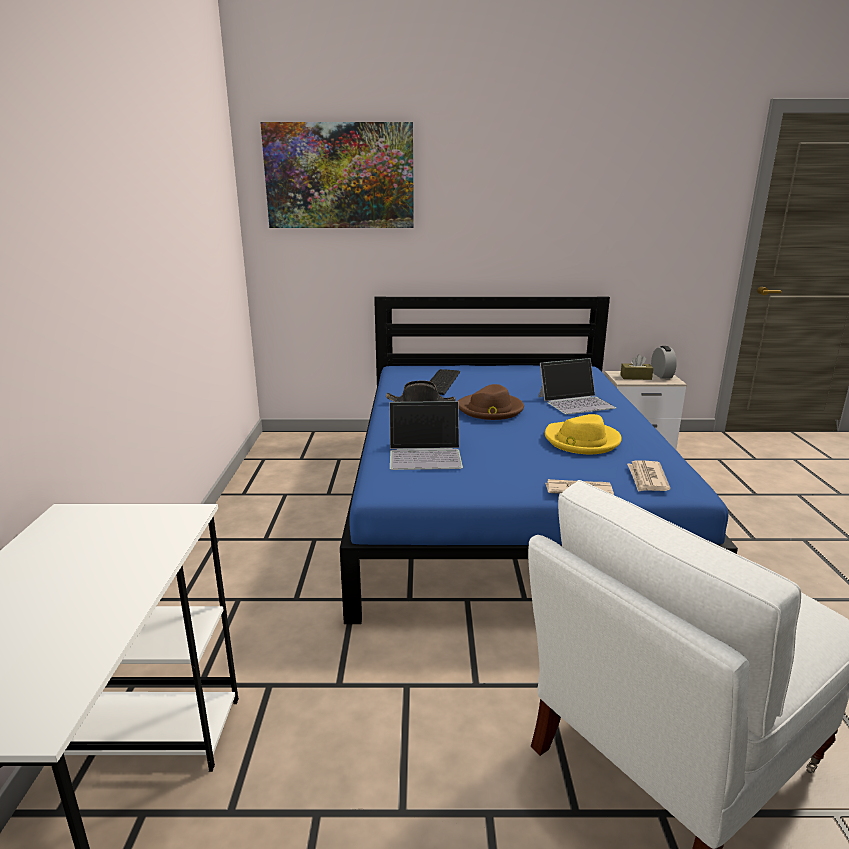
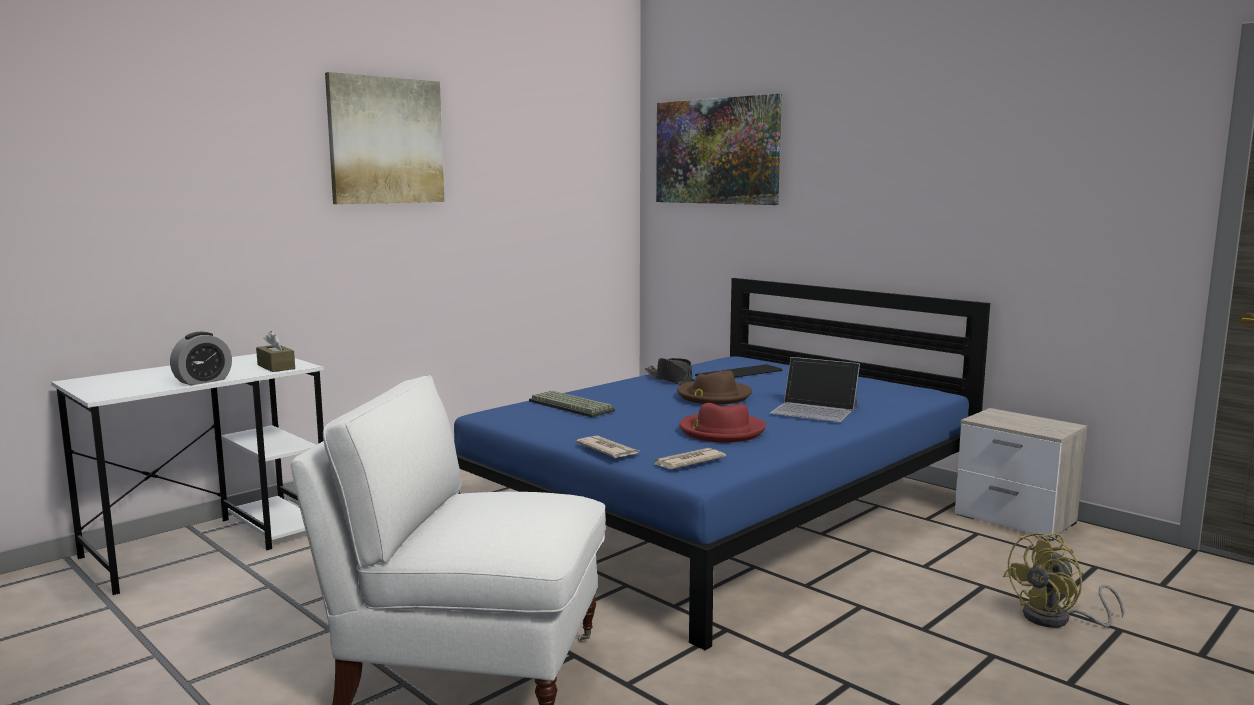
camera: 45 degrees right, 10 degrees down
laptop [389,401,463,470] -> keyboard [529,391,615,417]
yellow hat [545,414,621,454] -> red hat [679,403,766,443]
brown tissue box [620,354,653,380] -> brown tissue box moved to [256,331,295,372]
alarm clock [651,346,677,378] -> alarm clock moved to [170,332,232,386]
none -> picture [325,72,444,204]
none -> yellow fan [1003,533,1124,628]

